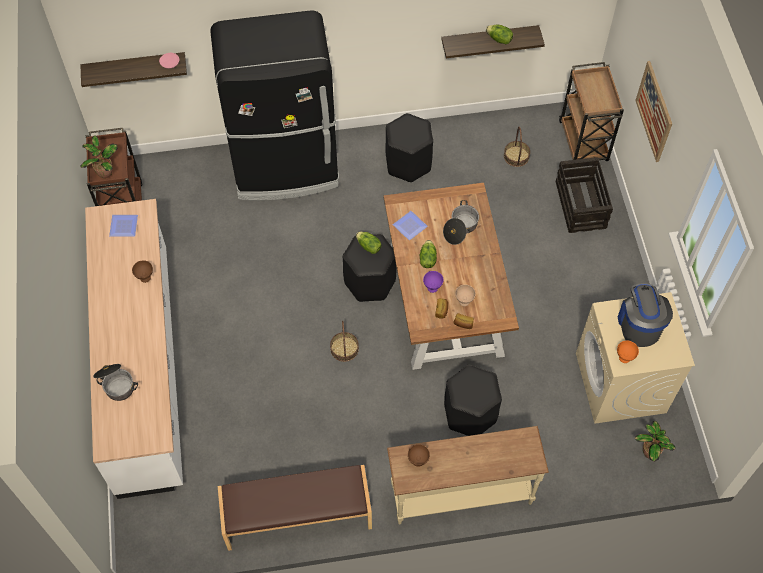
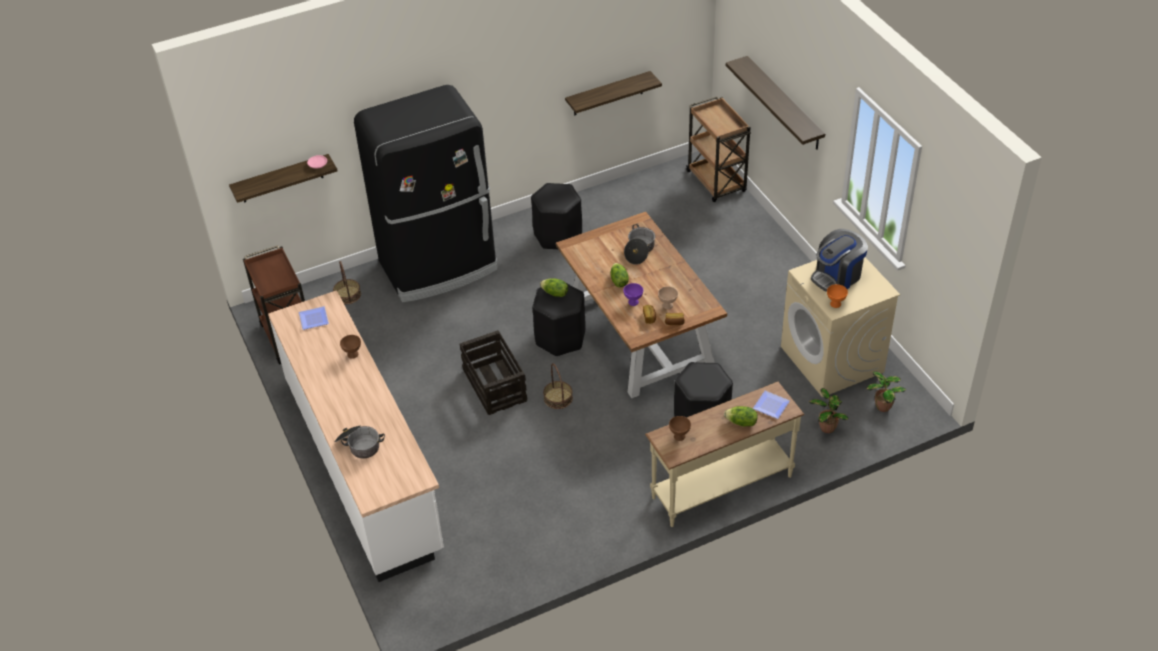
camera: 15 degrees left, 15 degrees down
potted plant [81,135,118,178] -> potted plant moved to [809,388,849,433]
brown bench [218,465,372,551] -> none
plate [393,211,428,240] -> plate moved to [753,391,790,419]
lettuce [486,25,513,44] -> lettuce moved to [724,406,757,426]
basket [504,127,530,167] -> basket moved to [333,261,361,304]
crate [556,157,613,233] -> crate moved to [460,330,527,415]
coffee machine [618,283,673,347] -> coffee machine turned 105 degrees counterclockwise [811,229,868,292]
picture [635,61,672,162] -> shelf [726,56,825,150]

